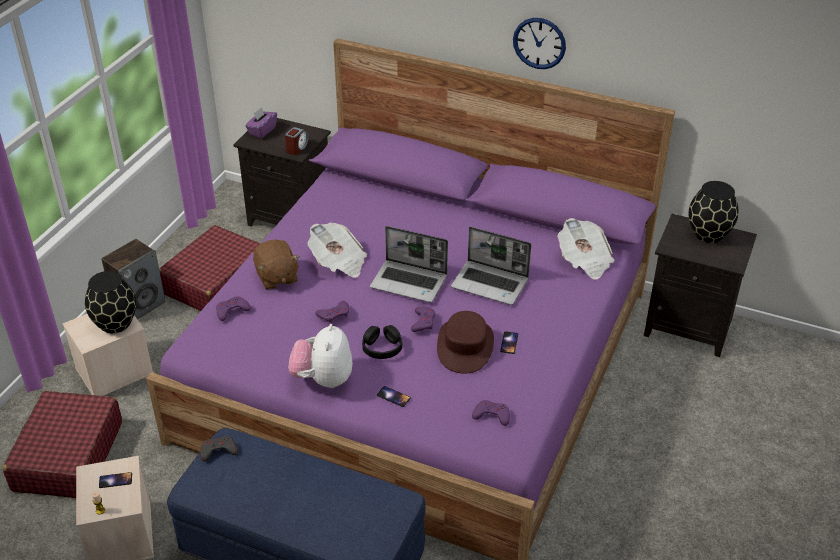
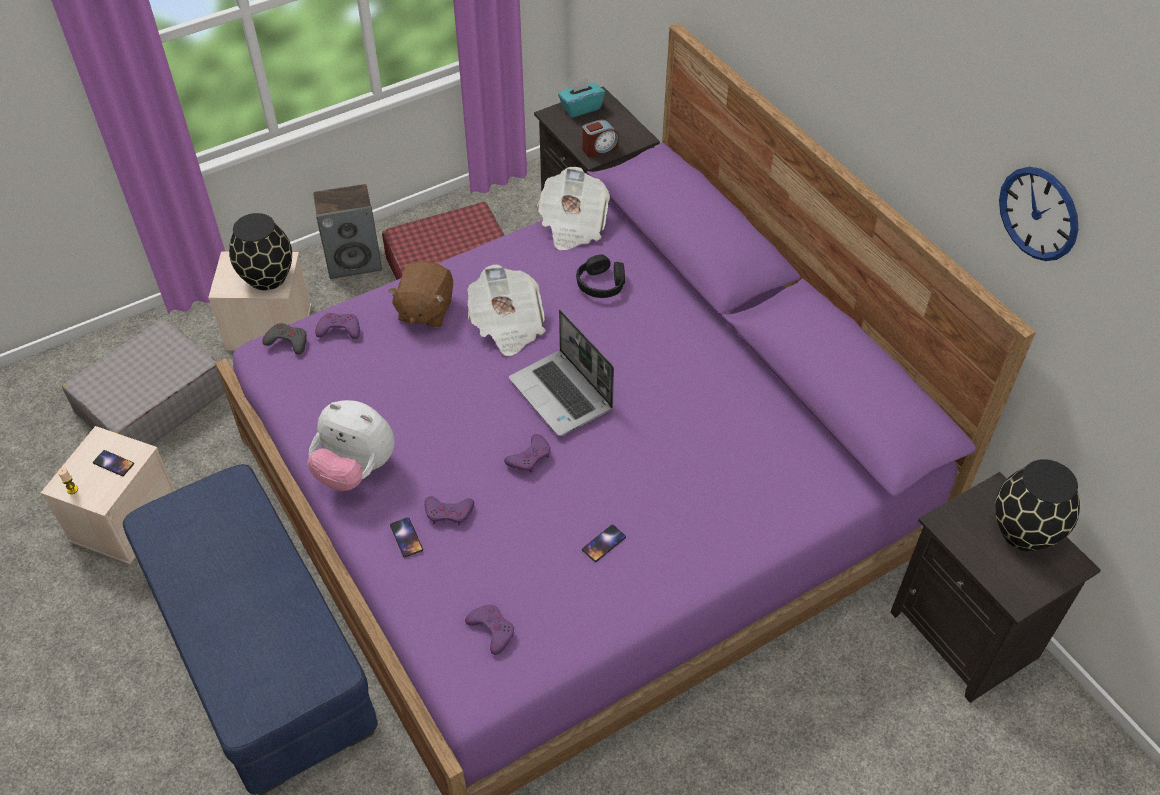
camera: 35 degrees right, 10 degrees up
red suitcase [3,391,122,498] -> grey suitcase [62,319,225,445]
grey game controller [200,436,238,462] -> grey game controller moved to [262,323,307,354]
purple tissue box [245,107,277,138] -> turquoise tissue box [558,77,605,117]
plush toy [289,324,352,388] -> plush toy turned 105 degrees counterclockwise [307,400,395,491]
purple game controller [315,301,349,323] -> purple game controller moved to [425,496,474,526]
black headphones [362,325,402,359] -> black headphones moved to [576,254,625,298]
brown hat [437,311,494,374] -> none
laptop [451,227,531,305] -> none
wall clock [513,18,566,69] -> wall clock moved to [999,167,1079,261]
newspaper [557,218,615,280] -> newspaper moved to [537,167,610,250]

